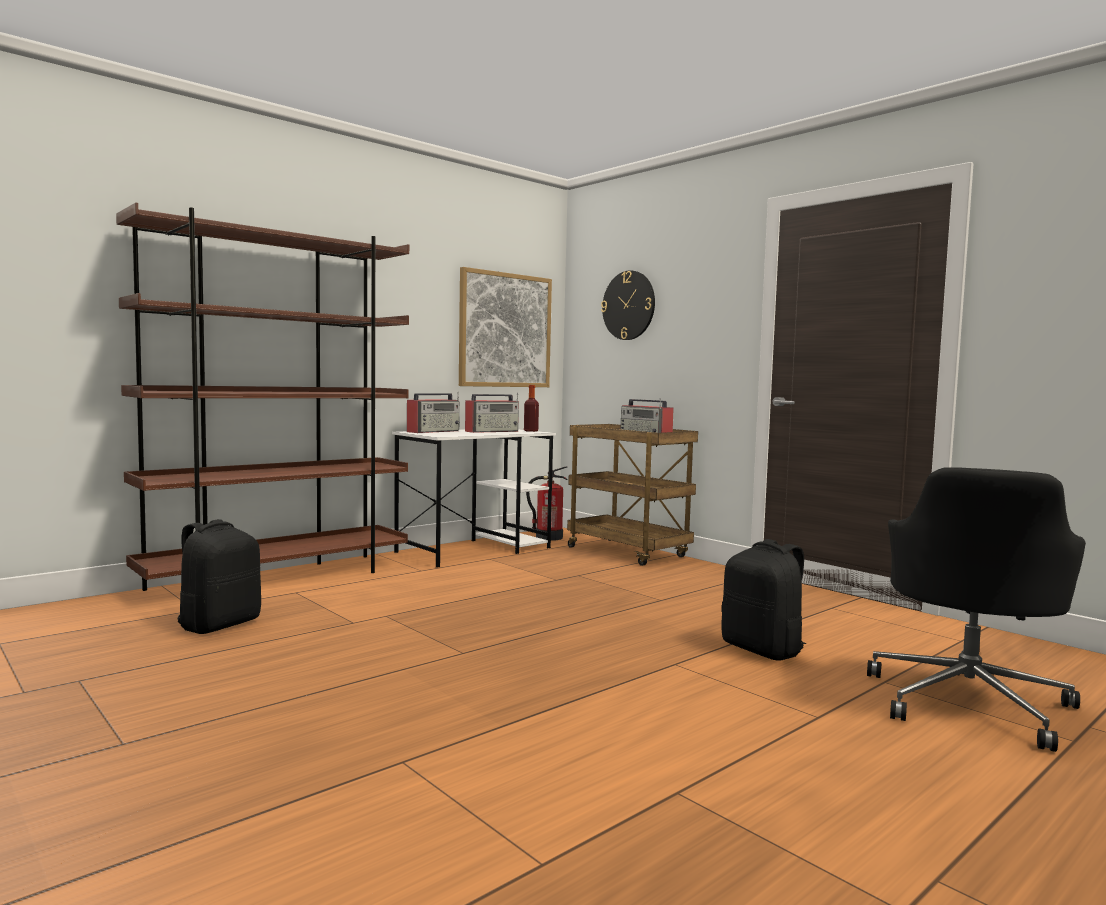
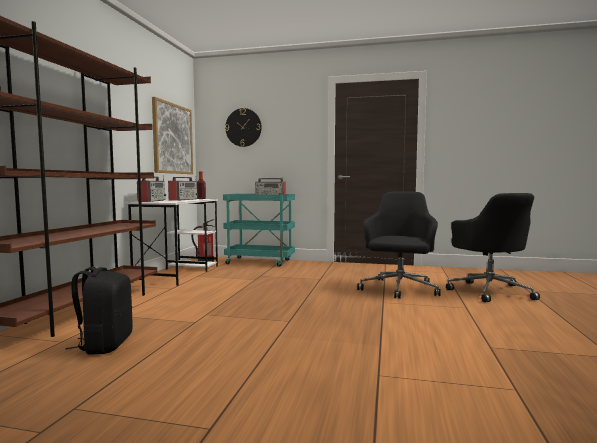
camera: 35 degrees left, 0 degrees up
brown cart [567,424,698,566] -> turquoise cart [223,194,295,267]
black backpack [721,539,806,661] -> black office chair [357,191,441,299]

